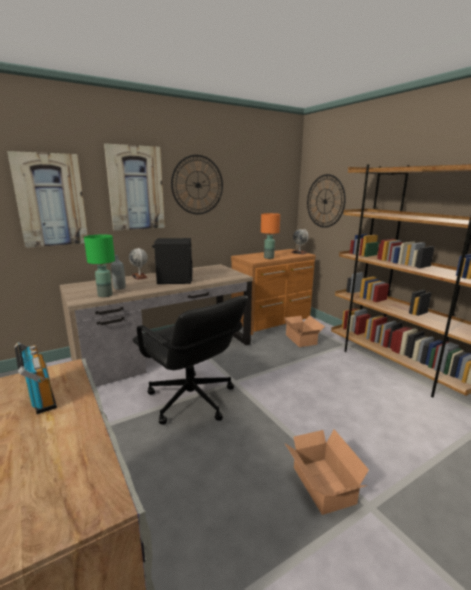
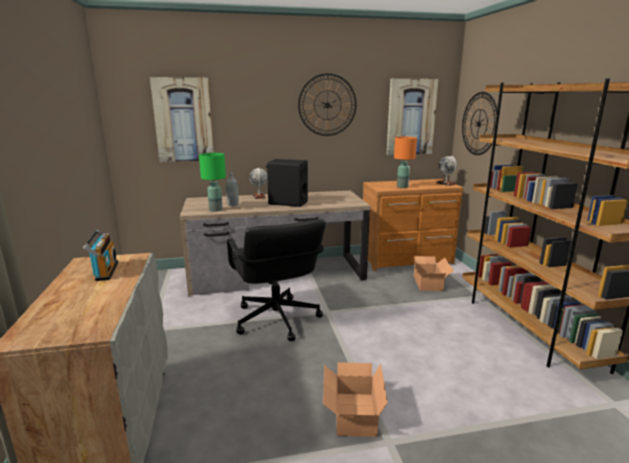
camera: 20 degrees right, 0 degrees up
picture [104,144,165,231] -> picture moved to [387,79,439,155]

